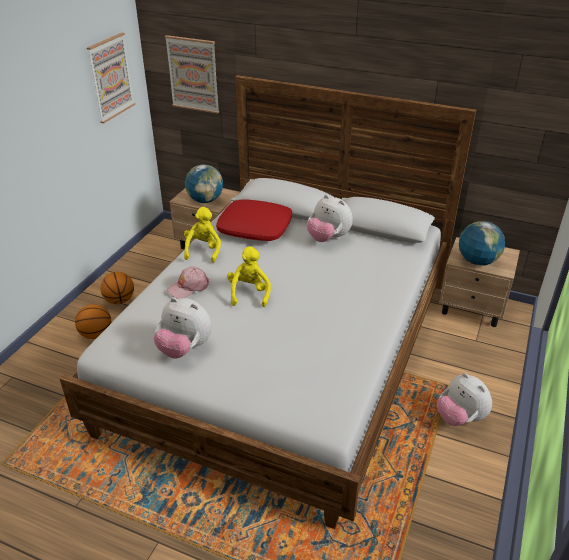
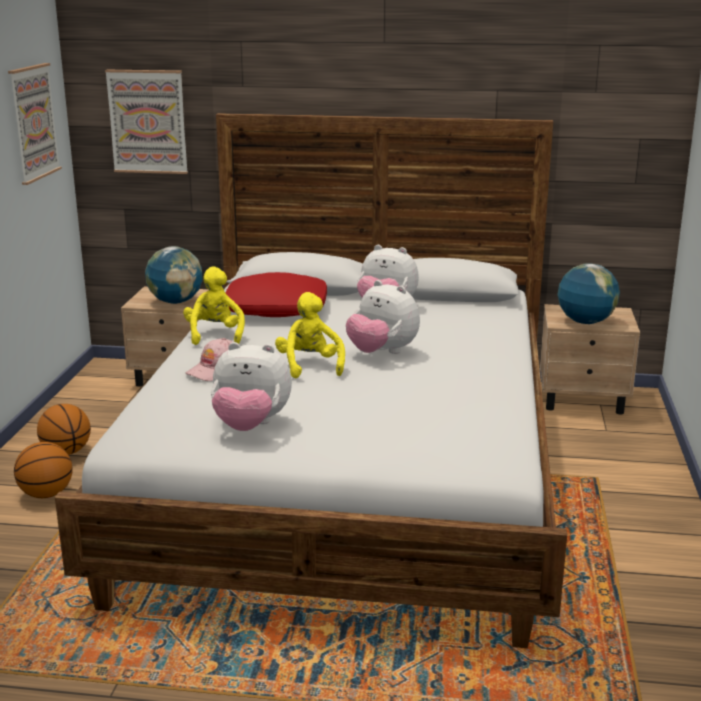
camera: 15 degrees left, 15 degrees down
plush toy [437,373,492,426] -> plush toy moved to [346,280,420,354]

